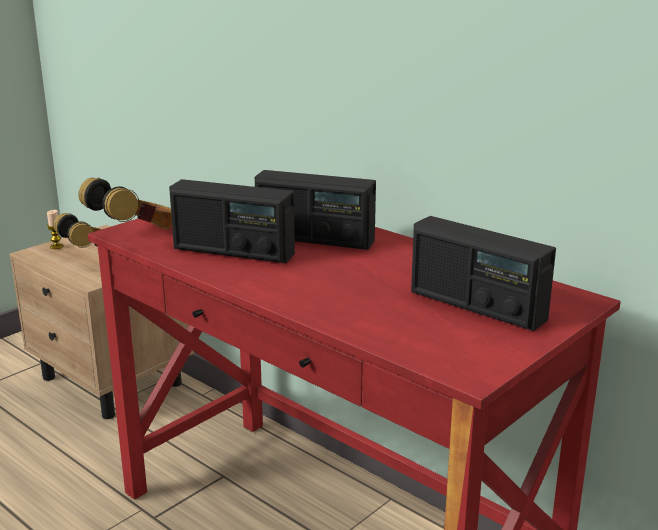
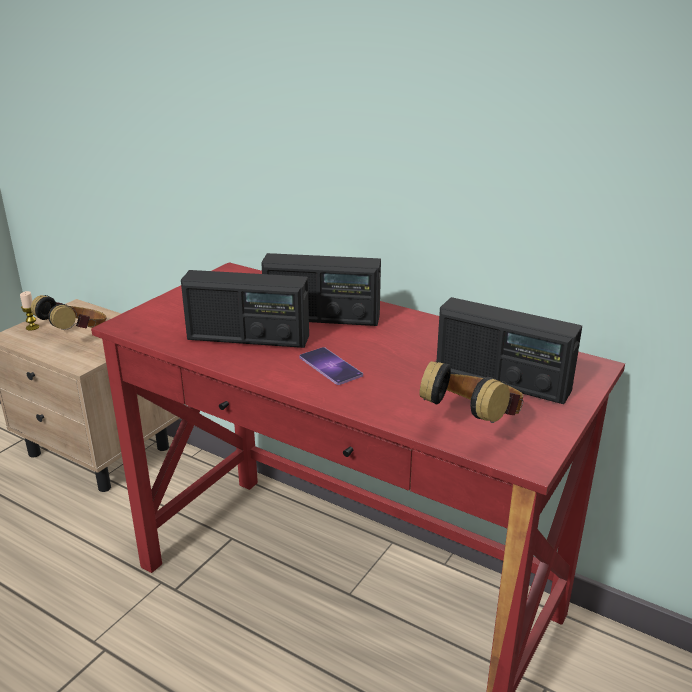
camera: 10 degrees left, 5 degrees up
headphones [79,178,172,230] -> headphones moved to [419,360,523,423]
none -> phone [299,347,363,385]

